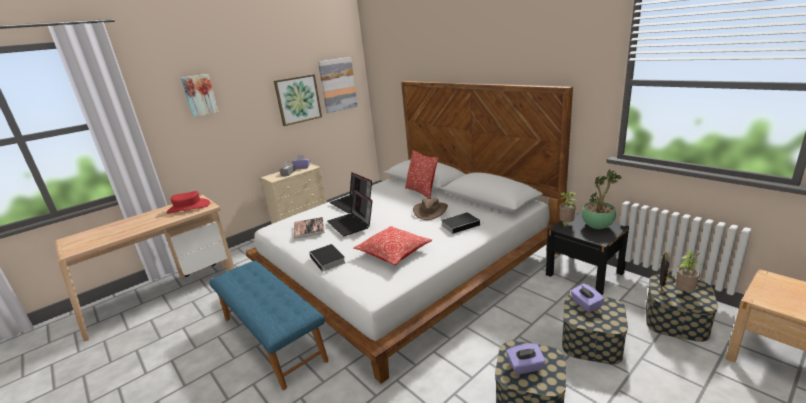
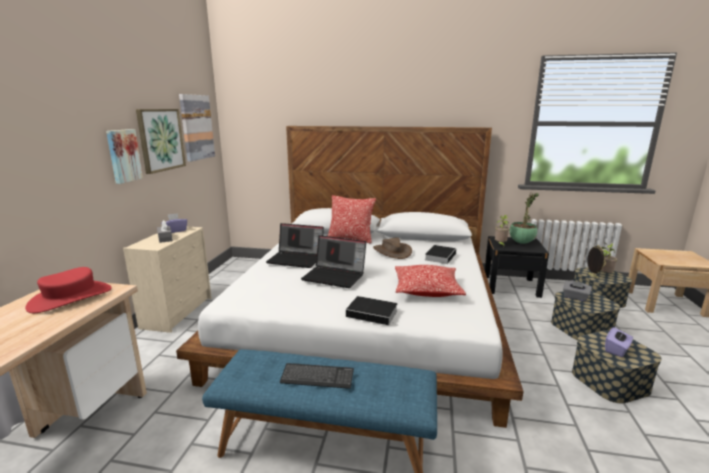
camera: 40 degrees left, 5 degrees down
picture [181,74,219,117] -> picture moved to [106,129,143,184]
book [294,217,325,238] -> none
purple tissue box [570,283,604,312] -> grey tissue box [563,280,592,301]
none -> keyboard [280,363,354,389]

